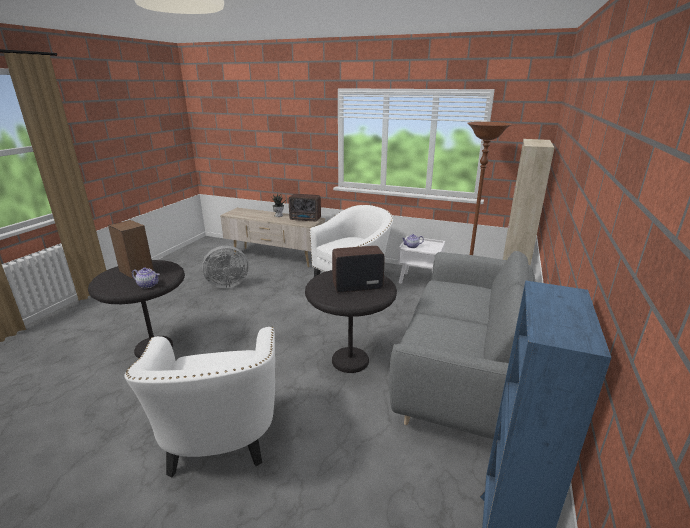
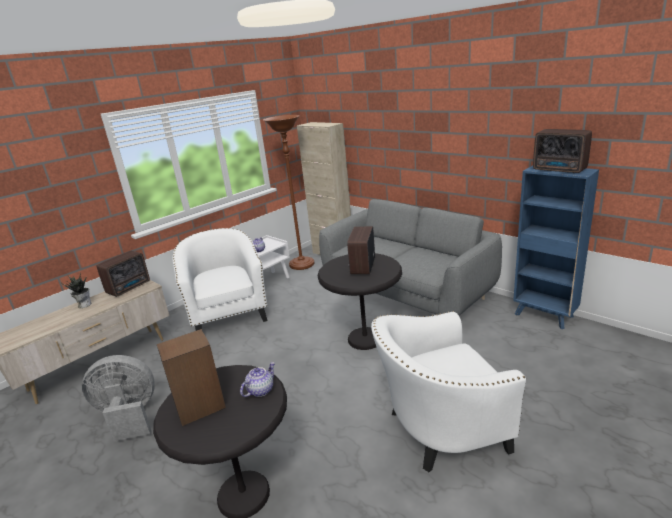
camera: 65 degrees left, 0 degrees up
white armchair [124,327,275,477] -> white armchair turned 150 degrees clockwise [371,311,526,472]
grey fan [202,246,249,288] -> grey fan turned 105 degrees counterclockwise [82,355,155,442]
none -> radio [533,129,592,173]

